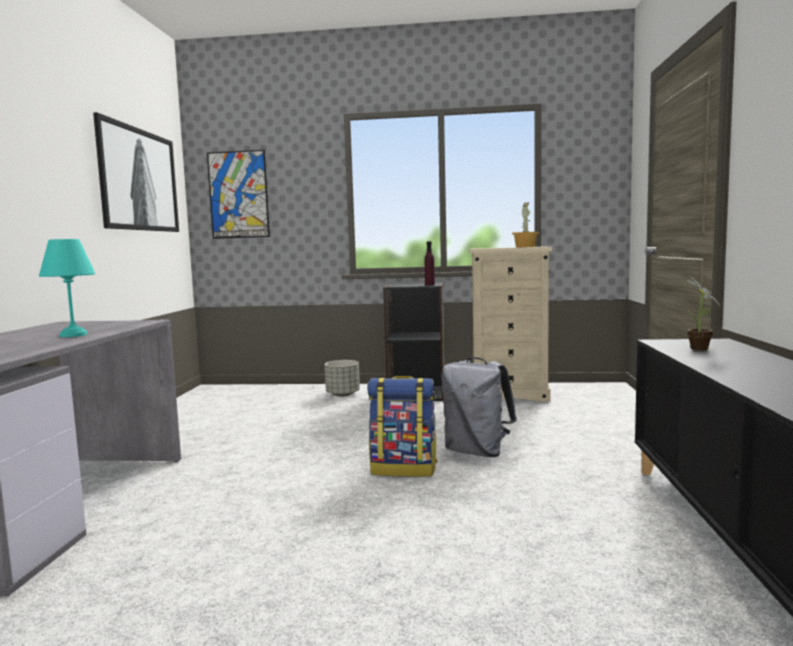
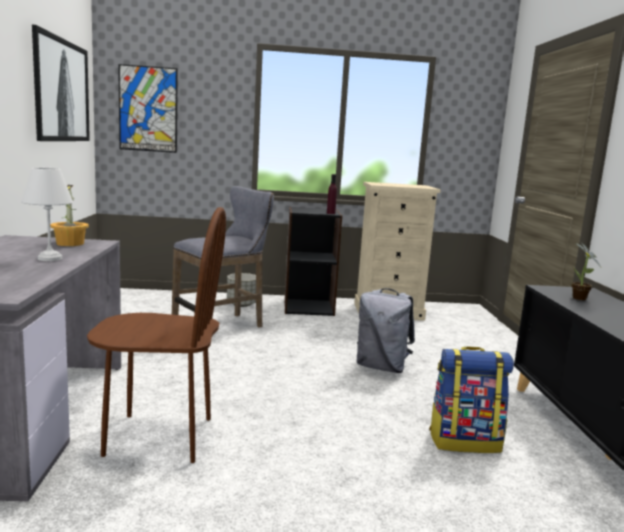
camera: 10 degrees left, 5 degrees up
turquoise table lamp [39,239,95,337] -> white table lamp [22,168,73,261]
backpack [367,376,437,477] -> backpack moved to [429,346,514,453]
potted plant [512,202,539,247] -> potted plant moved to [50,185,89,246]
none -> brown chair [87,207,226,463]
none -> grey stool [172,186,274,327]

